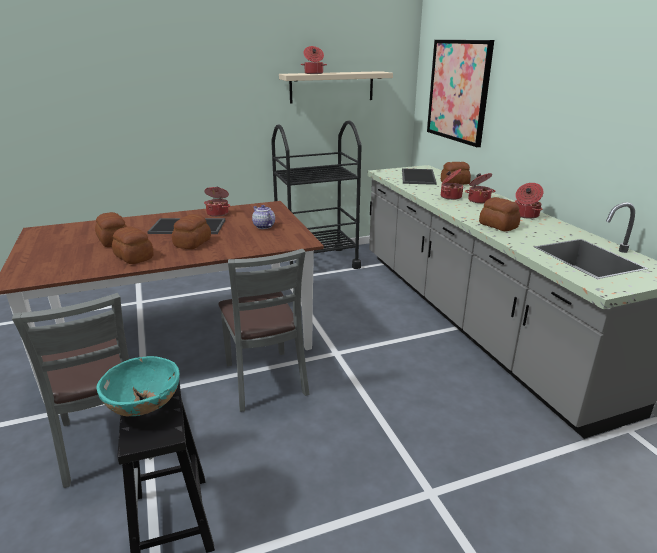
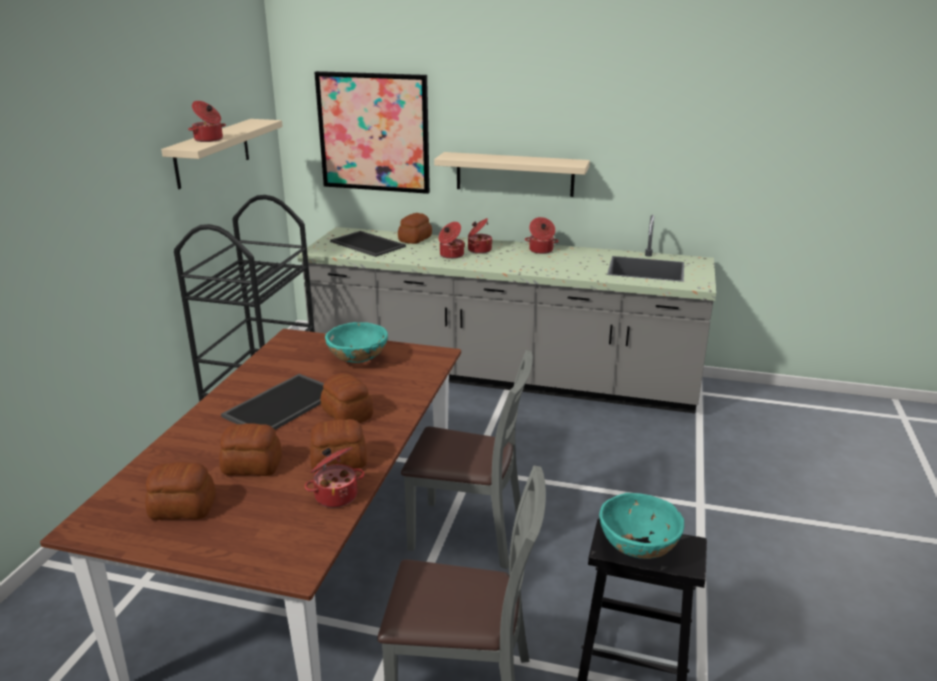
camera: 55 degrees left, 0 degrees up
cooking pot [204,187,230,217] -> cooking pot moved to [304,447,364,508]
teapot [252,205,275,229] -> turquoise bowl [325,322,388,363]
bread [479,197,520,232] -> bread moved to [145,462,216,520]
none -> beige shelf [434,152,590,197]

